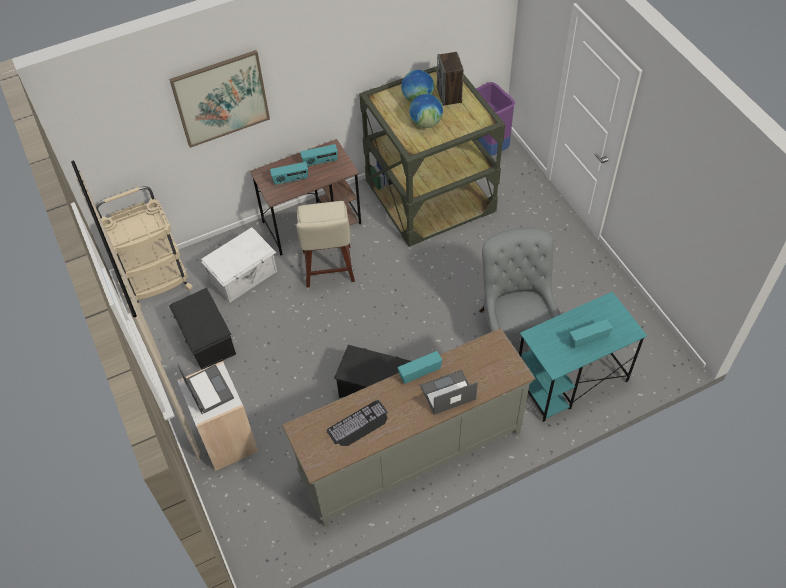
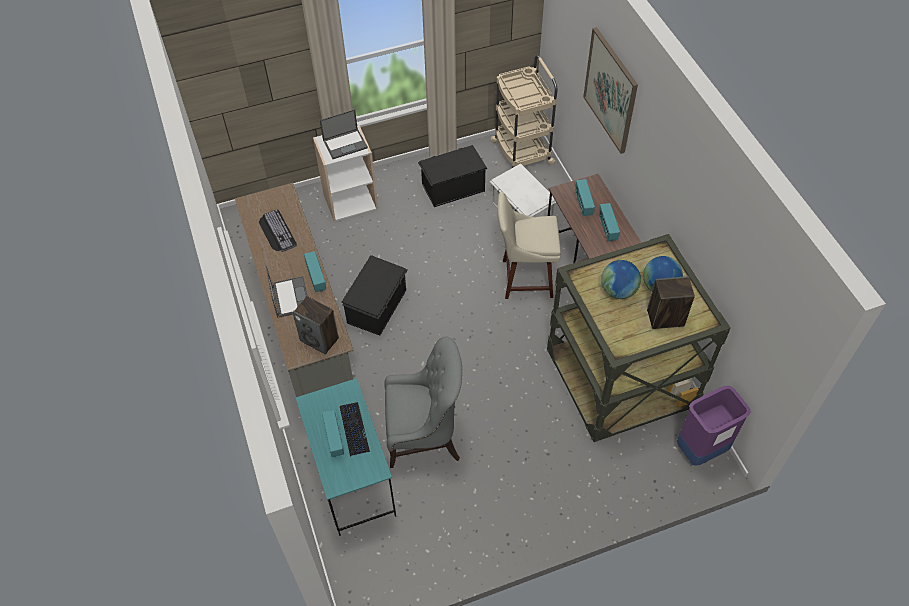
camera: 95 degrees right, 0 degrees up
none -> speaker [293,296,339,355]
none -> keyboard [340,402,370,457]

